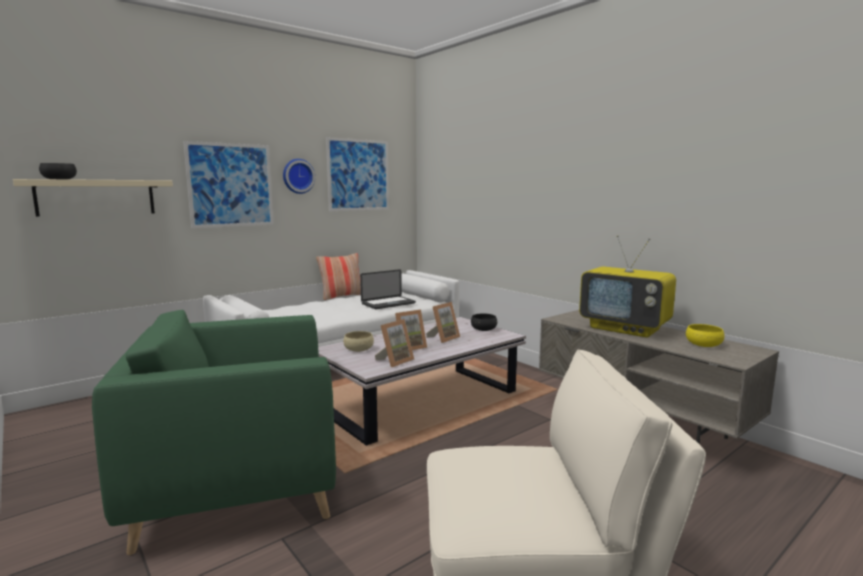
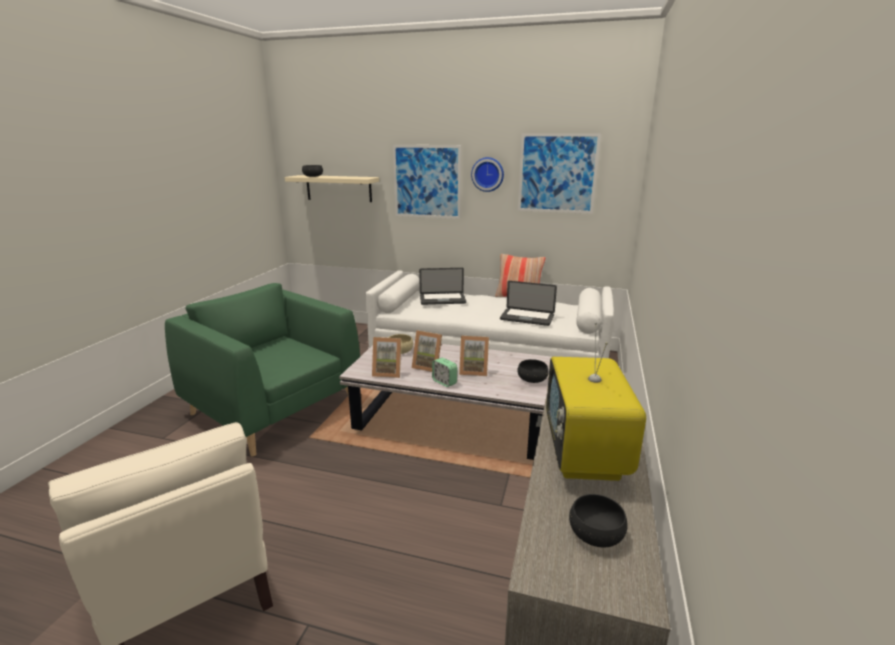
camera: 55 degrees right, 10 degrees up
yellow bowl [686,324,724,347] -> black bowl [569,494,628,547]
none -> laptop [419,268,466,305]
none -> alarm clock [432,358,458,387]

